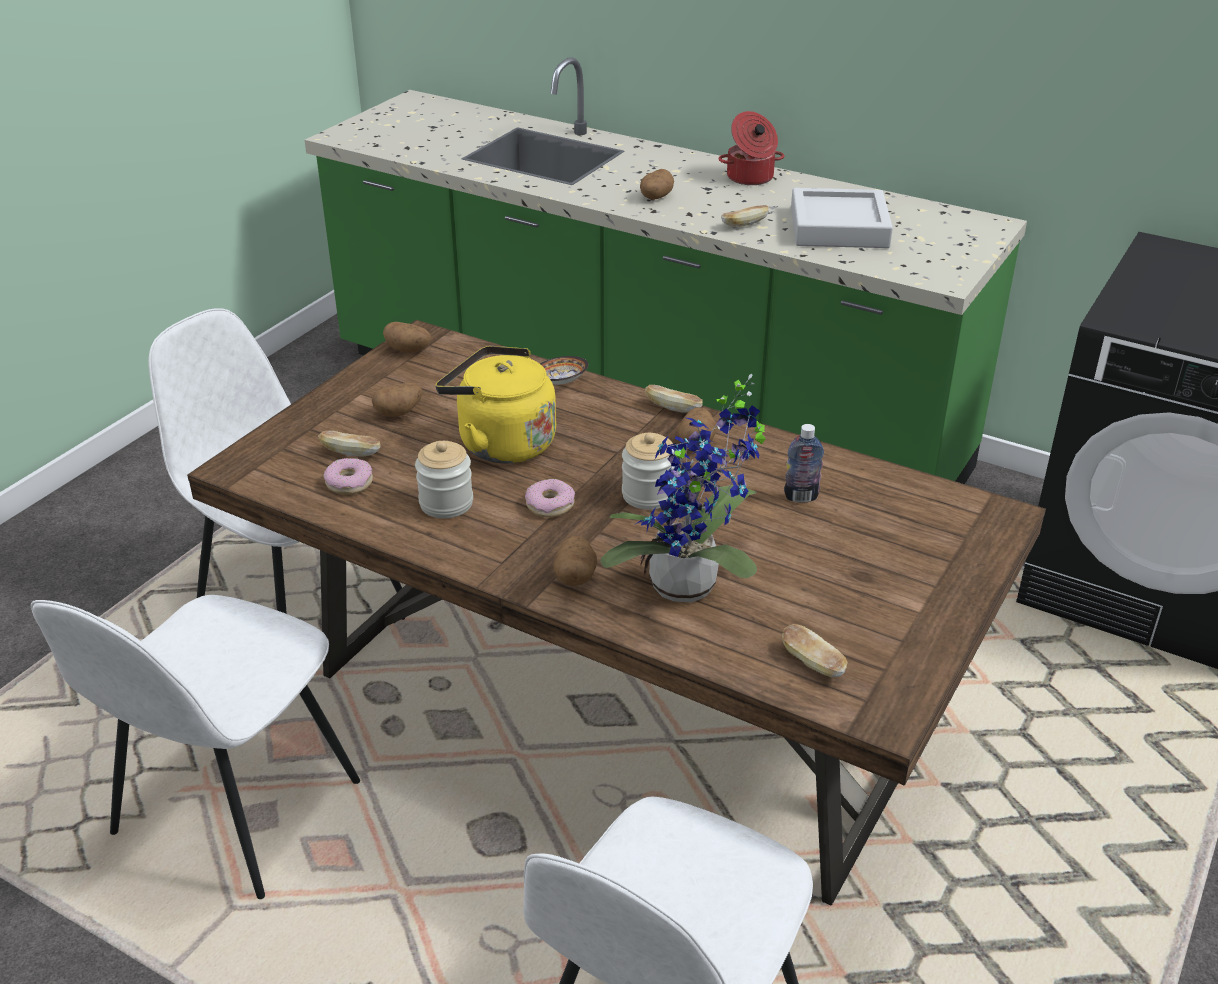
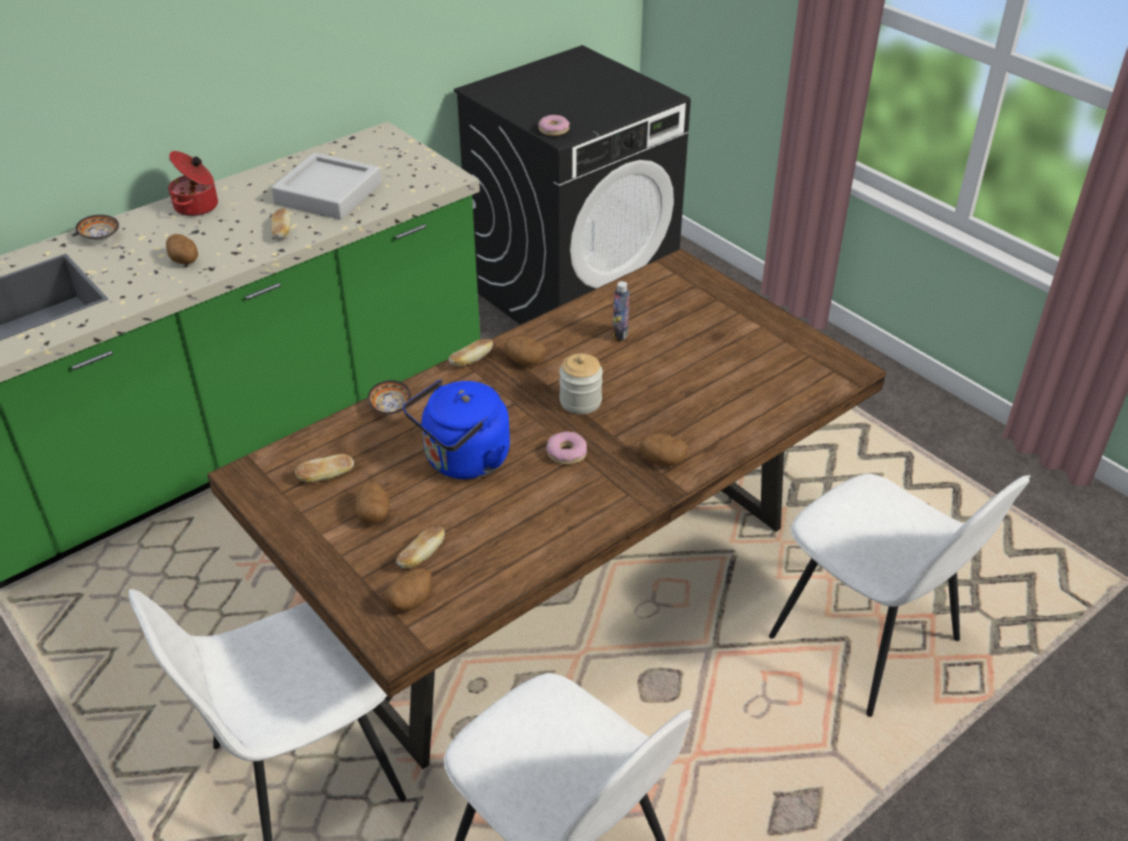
camera: 70 degrees left, 5 degrees up
donut [324,458,373,494] -> donut moved to [538,115,570,136]
potato [383,322,431,353] -> potato moved to [385,568,432,612]
jar [415,441,473,518] -> none
yellow kettle [436,346,556,464] -> blue kettle [403,379,510,479]
potted plant [601,373,766,602] -> none
bread [782,624,847,678] -> bread moved to [295,454,354,483]
none -> bowl [76,215,119,240]

